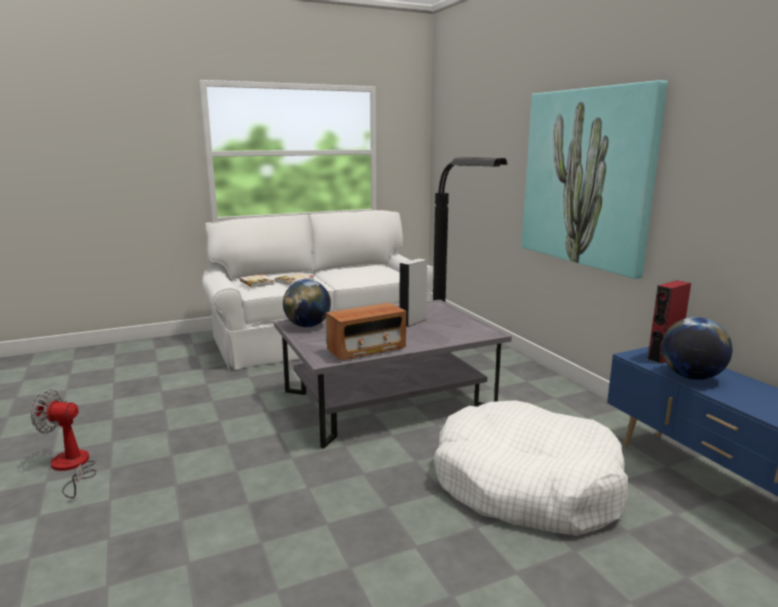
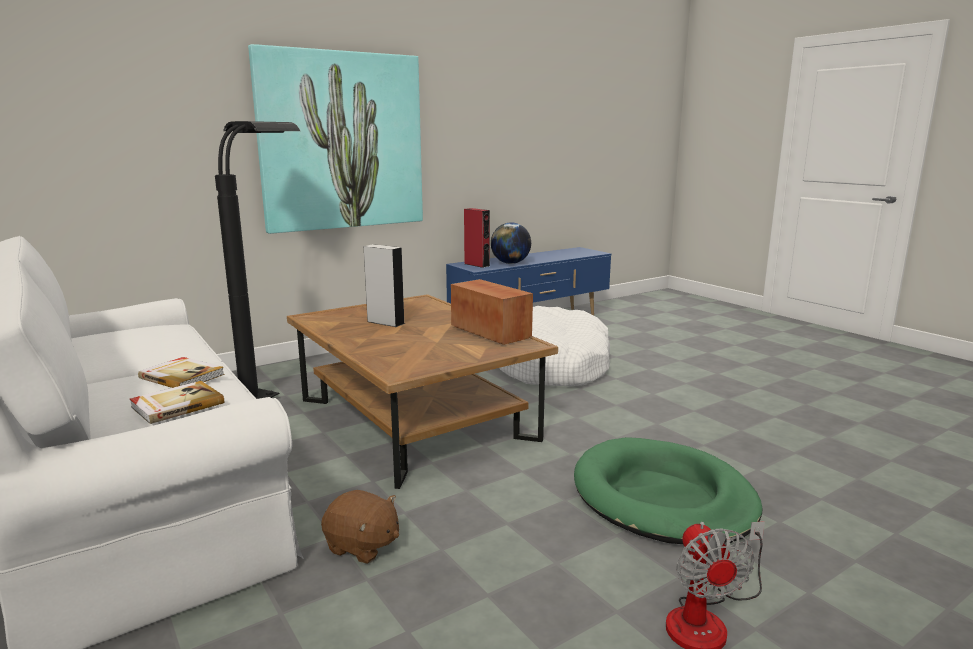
camera: 100 degrees left, 0 degrees up
grey coffee table [274,300,512,448] -> brown coffee table [287,294,558,489]
globe [283,280,331,327] -> none
none -> brown plush toy [321,490,399,564]
none -> green dog bed [574,437,763,544]

